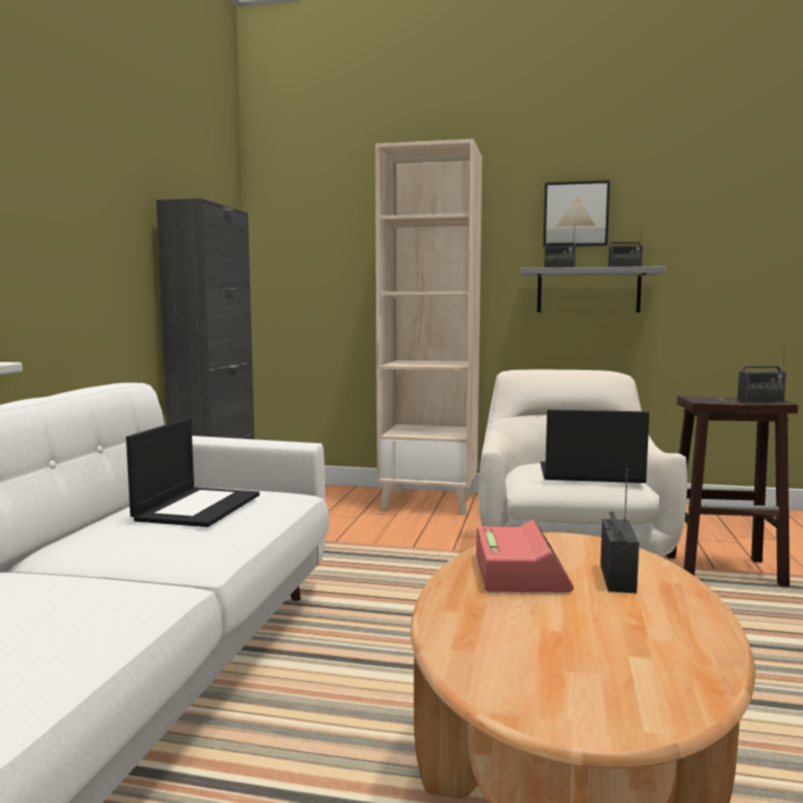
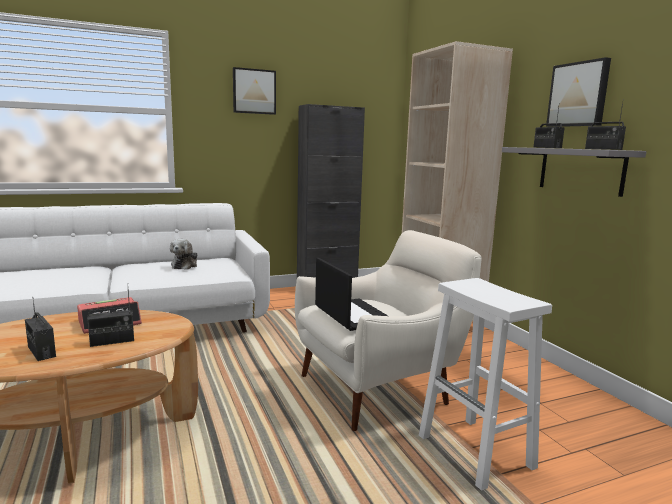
camera: 55 degrees right, 5 degrees up
laptop [126,418,260,527] -> plush toy [170,239,198,270]
brown stool [666,396,798,587] -> white stool [419,278,552,491]
radio [737,344,786,402] -> radio moved to [25,297,56,361]
none -> picture [233,67,276,115]

